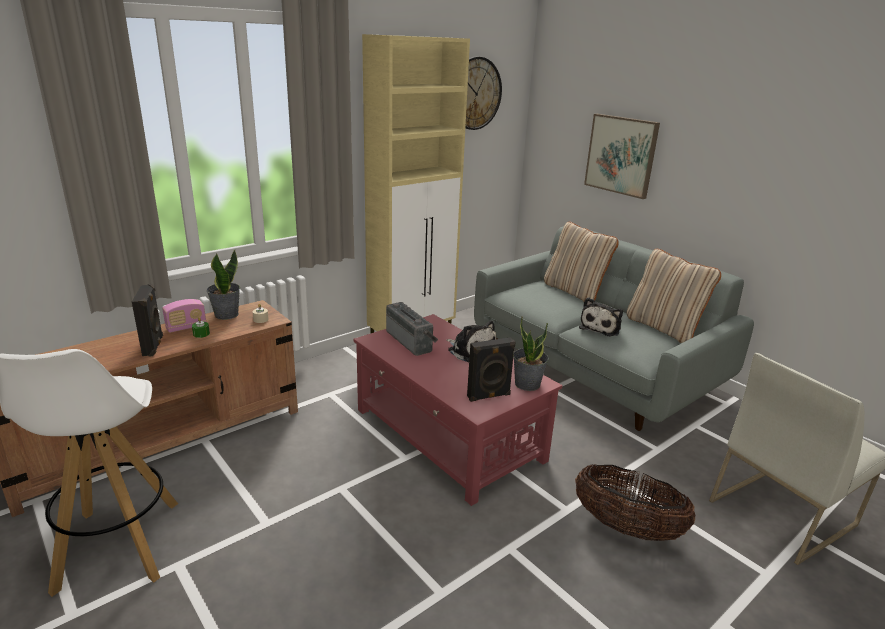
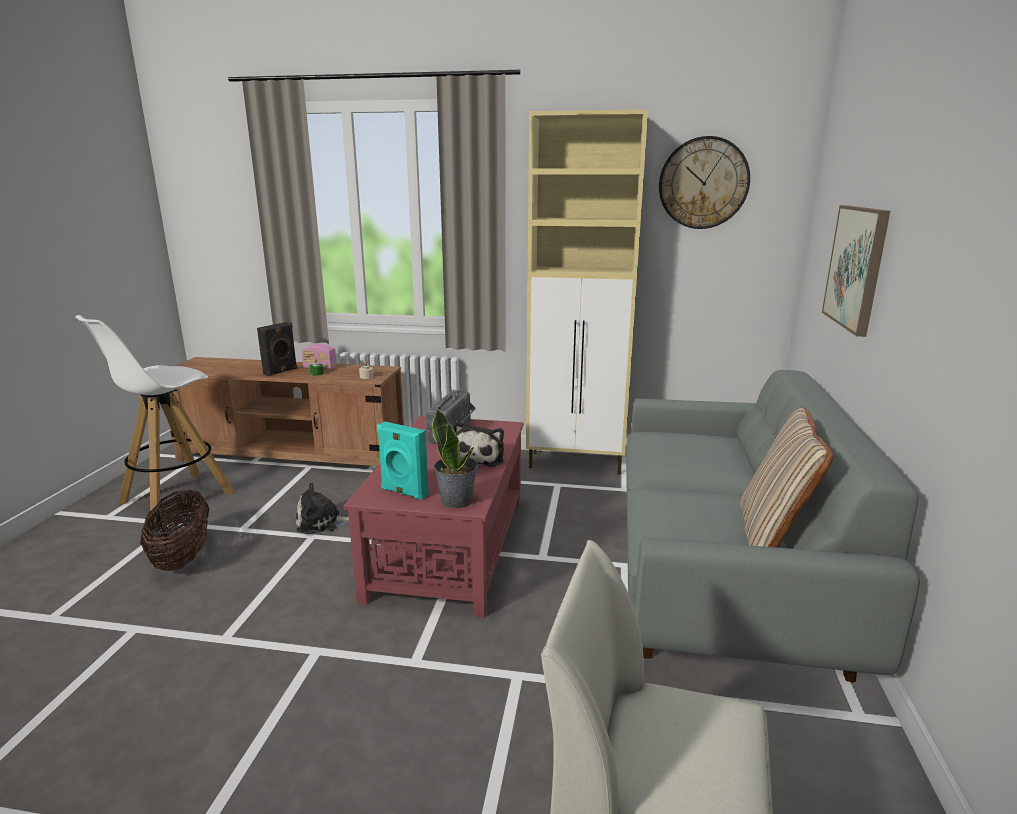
camera: 50 degrees right, 5 degrees down
potted plant [206,250,240,320] -> none
black speaker [467,338,516,402] -> turquoise speaker [377,422,429,500]
beige pillow [544,222,619,302] -> none
basket [575,464,696,541] -> basket moved to [140,490,209,571]
plush toy [579,297,623,336] -> plush toy moved to [296,482,349,534]

